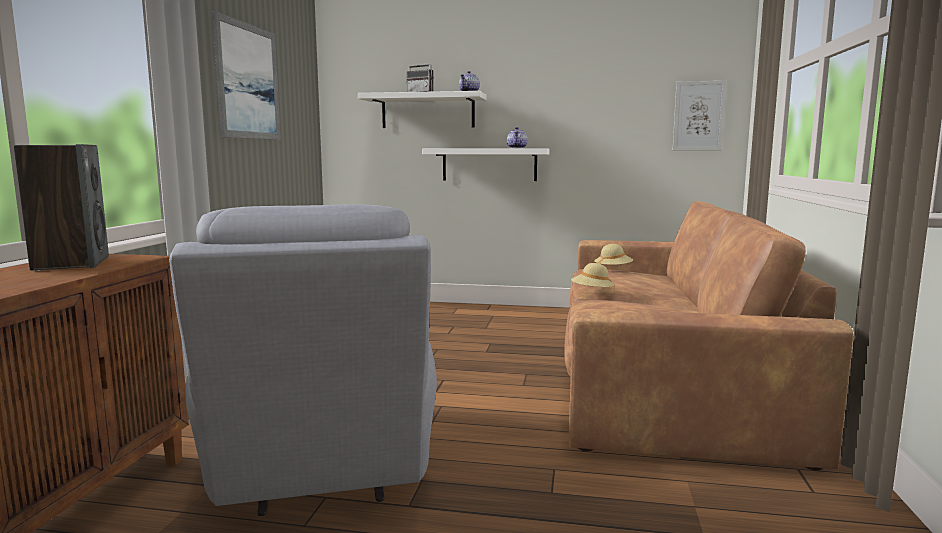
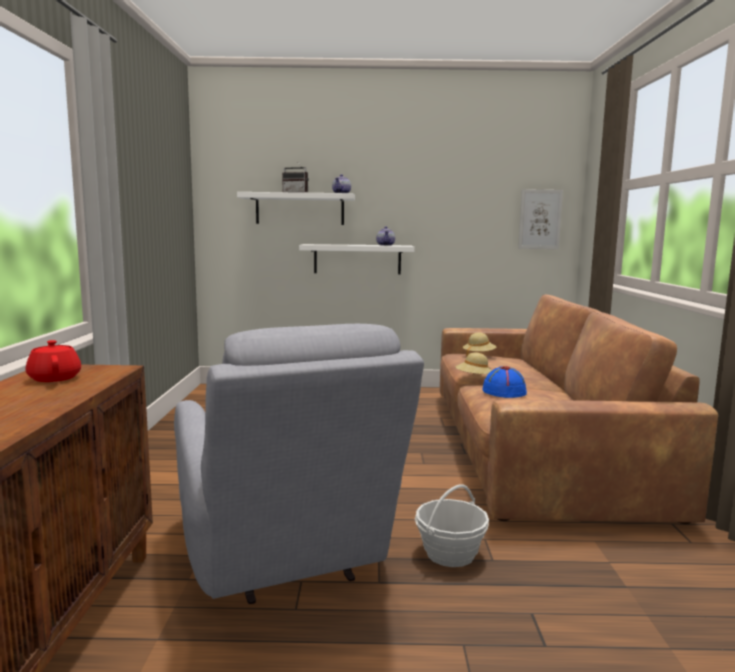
camera: 10 degrees left, 0 degrees up
speaker [14,144,109,271] -> red teapot [26,340,81,382]
picture [212,11,281,140] -> none
none -> basket [415,484,489,567]
none -> blue hat [482,366,527,398]

